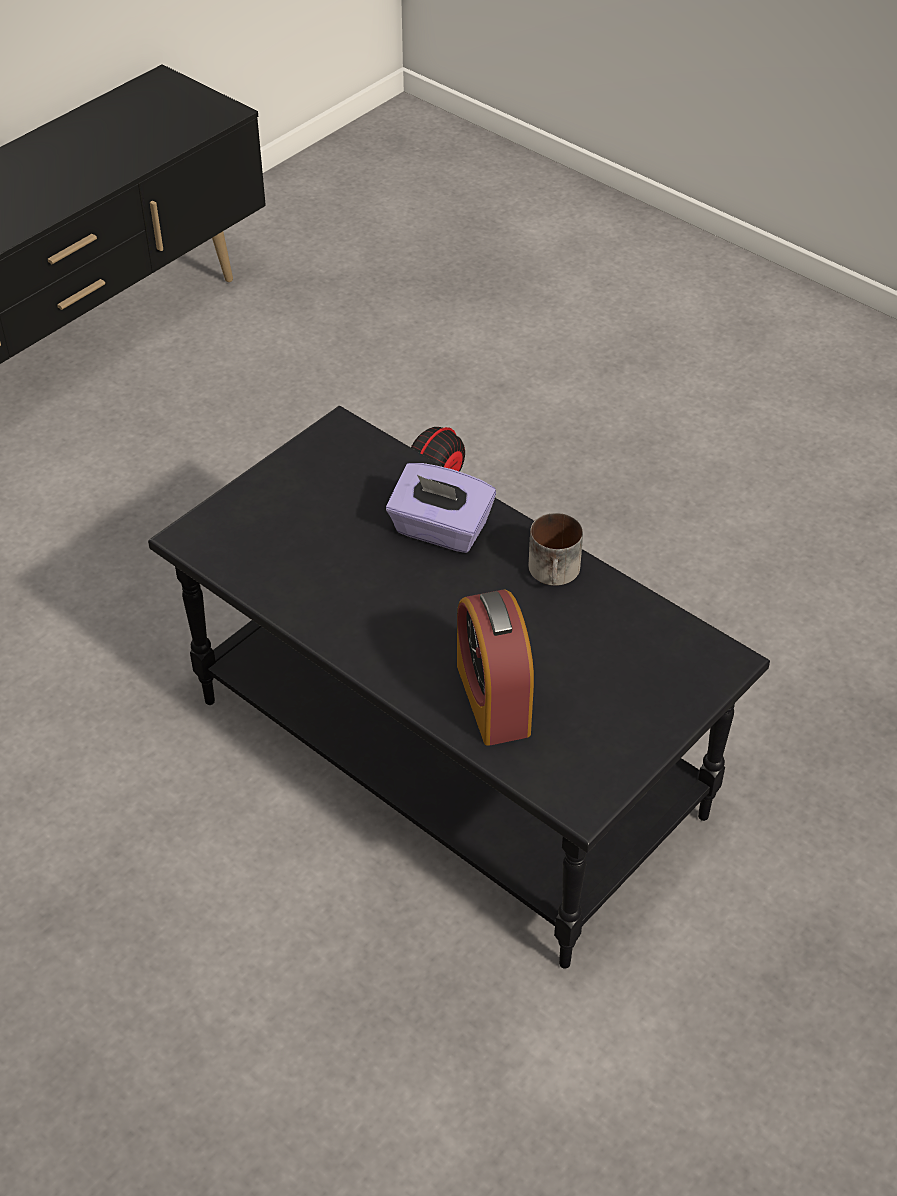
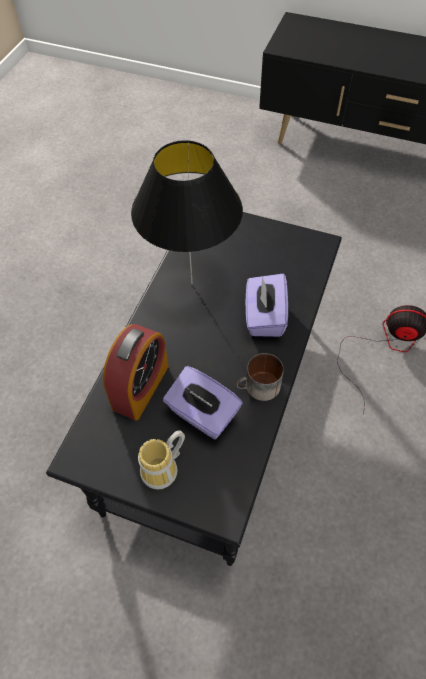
camera: 70 degrees right, 10 degrees up
alarm clock [457,589,534,746] -> alarm clock turned 150 degrees clockwise [103,324,168,420]
none -> black table lamp [131,140,243,284]
none -> mug [138,430,185,489]
none -> purple tissue box [163,366,242,439]

